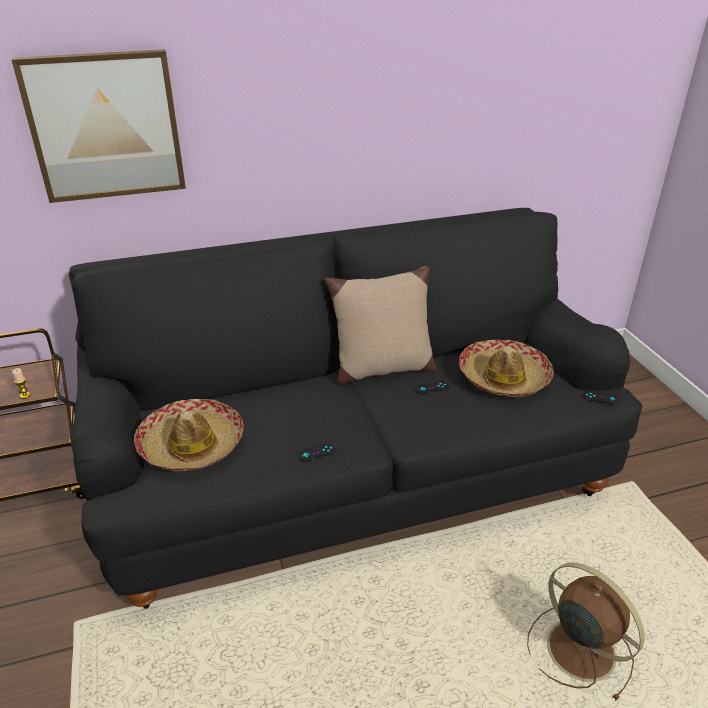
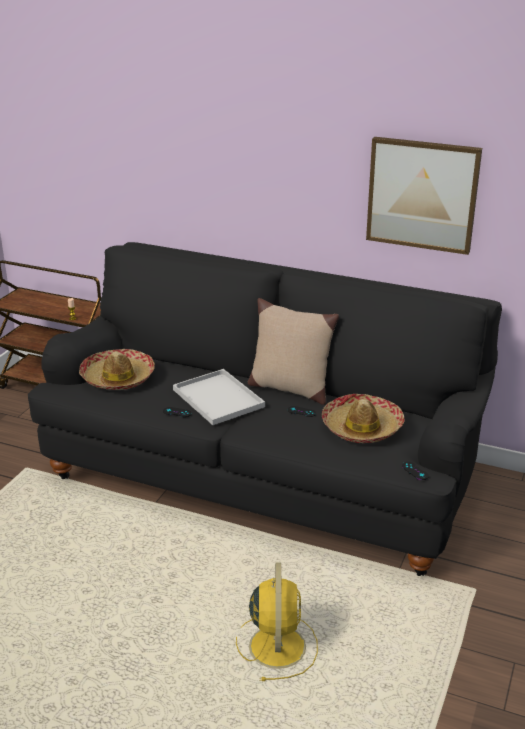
camera: 40 degrees right, 5 degrees down
picture [12,49,186,203] -> picture moved to [366,137,482,255]
brown fan [527,563,645,701] -> yellow fan [236,562,318,681]
none -> white tray [173,369,265,425]

